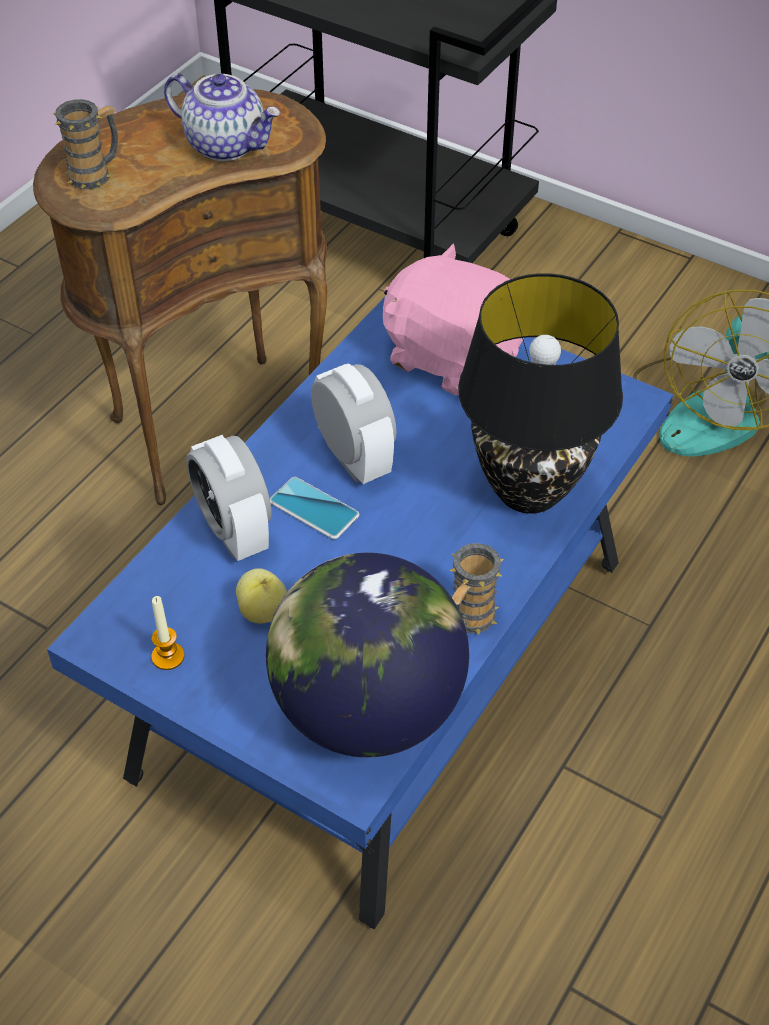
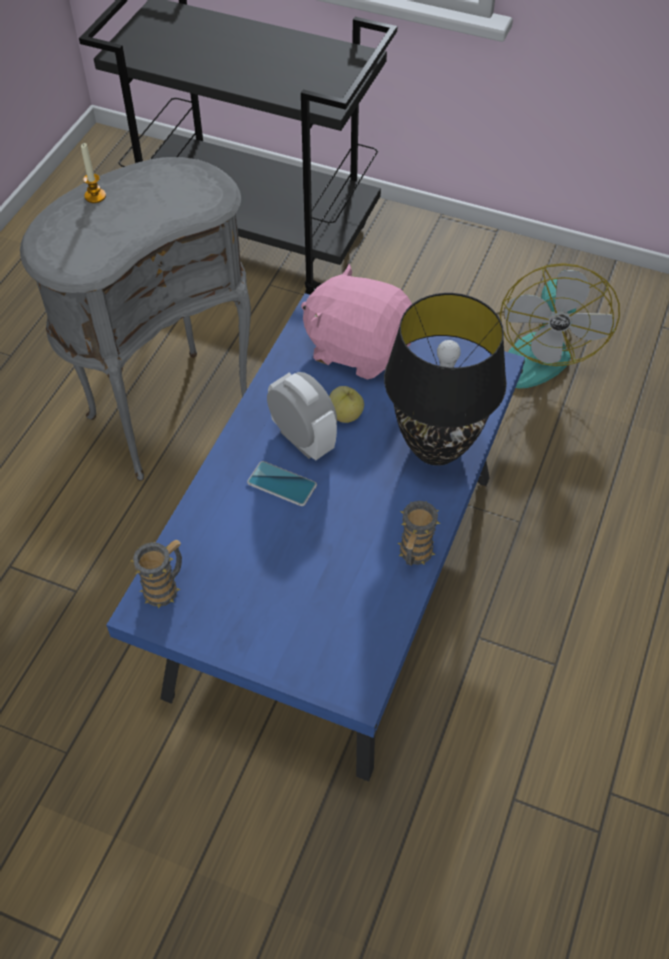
camera: 10 degrees left, 5 degrees up
brown side table [33,89,327,505] -> grey side table [20,157,251,481]
mug [53,99,118,189] -> mug moved to [131,540,182,608]
candle [151,596,184,670] -> candle moved to [81,143,106,203]
teapot [164,73,281,161] -> none
alarm clock [186,435,271,561] -> none
apple [236,568,287,624] -> apple moved to [329,386,364,423]
globe [266,553,469,757] -> none

